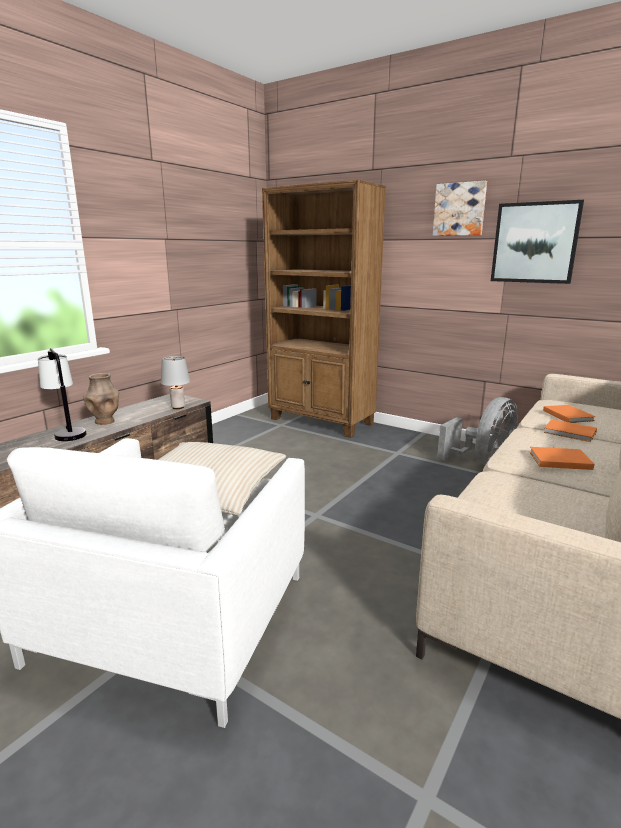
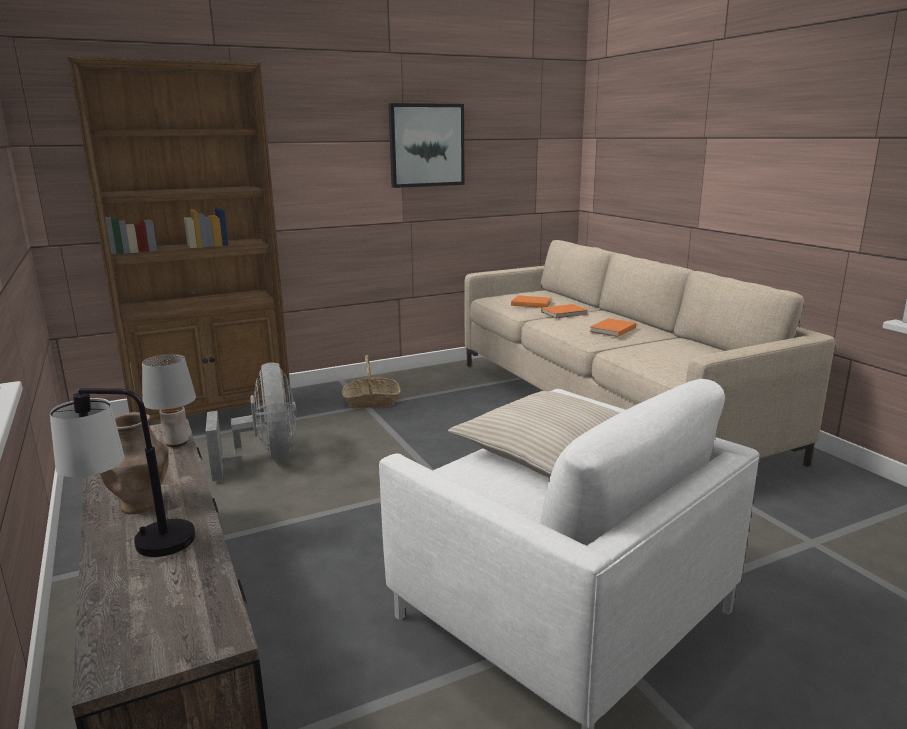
camera: 60 degrees left, 0 degrees up
picture [433,181,487,236] -> none
grey fan [437,397,518,465] -> grey fan moved to [205,363,297,481]
none -> basket [342,355,400,408]

